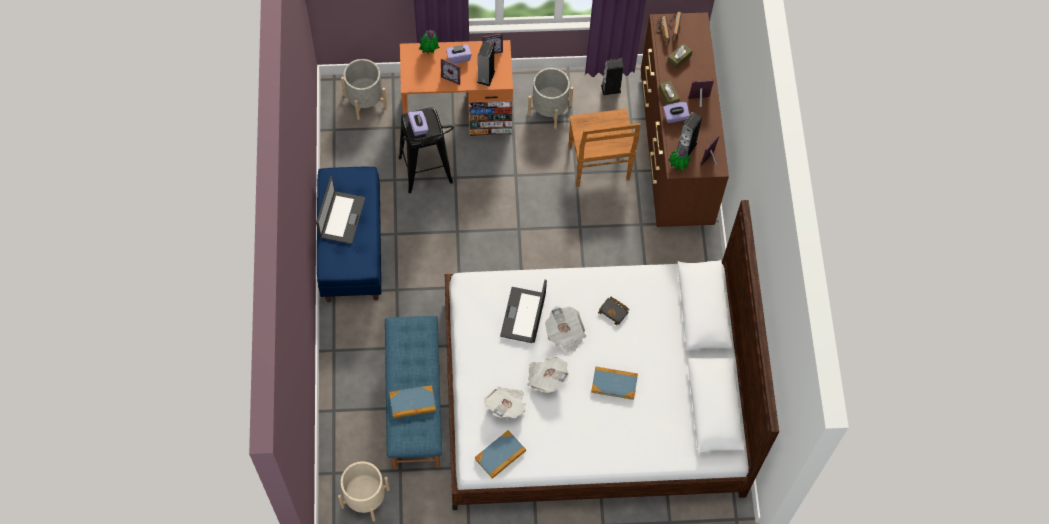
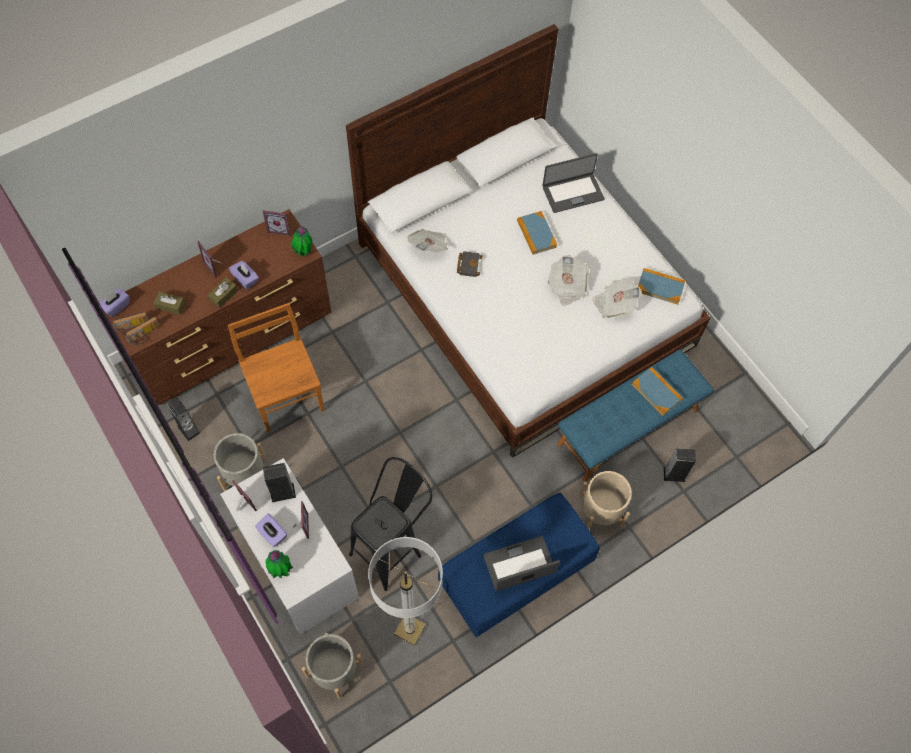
camera: 120 degrees left, 0 degrees up
beige planter [338,461,390,522] -> beige planter moved to [579,471,632,529]
orange desk [400,40,513,136] -> white desk [220,458,359,634]
purple tissue box [408,111,428,136] -> purple tissue box moved to [100,288,130,317]
laptop [500,280,547,343] -> laptop moved to [542,153,605,213]
newspaper [545,306,586,354] -> newspaper moved to [408,229,448,253]
brown chair [569,109,640,187] -> brown chair turned 75 degrees counterclockwise [228,303,324,433]
speaker [677,112,702,155] -> speaker moved to [663,449,696,482]
none -> floor lamp [368,537,443,646]

